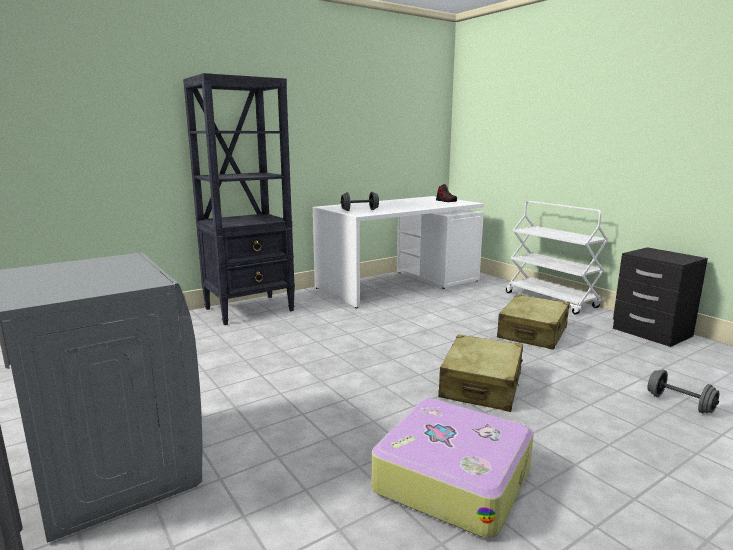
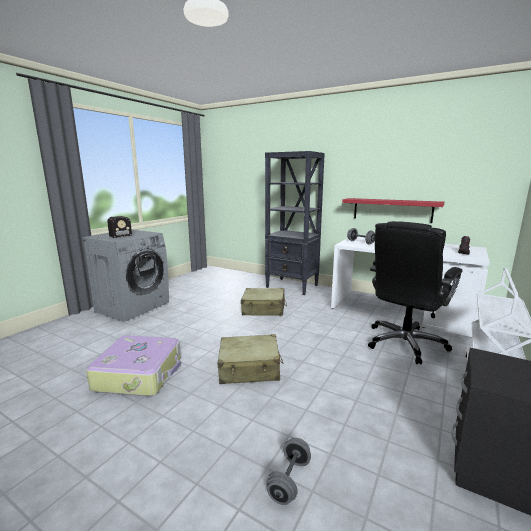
camera: 65 degrees right, 0 degrees up
beige suitcase [497,294,570,350] -> beige suitcase moved to [241,288,287,316]
none -> radio [98,216,132,239]
none -> red shelf [342,198,444,223]
none -> black office chair [368,221,462,365]

